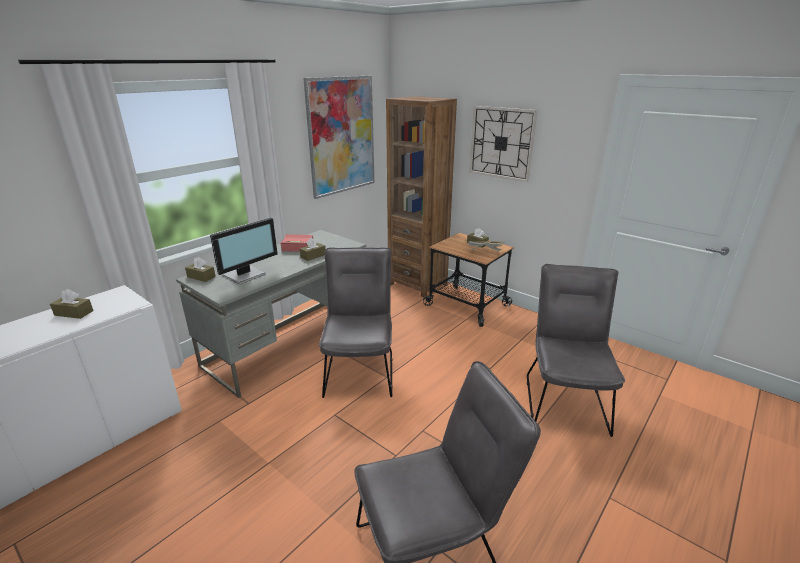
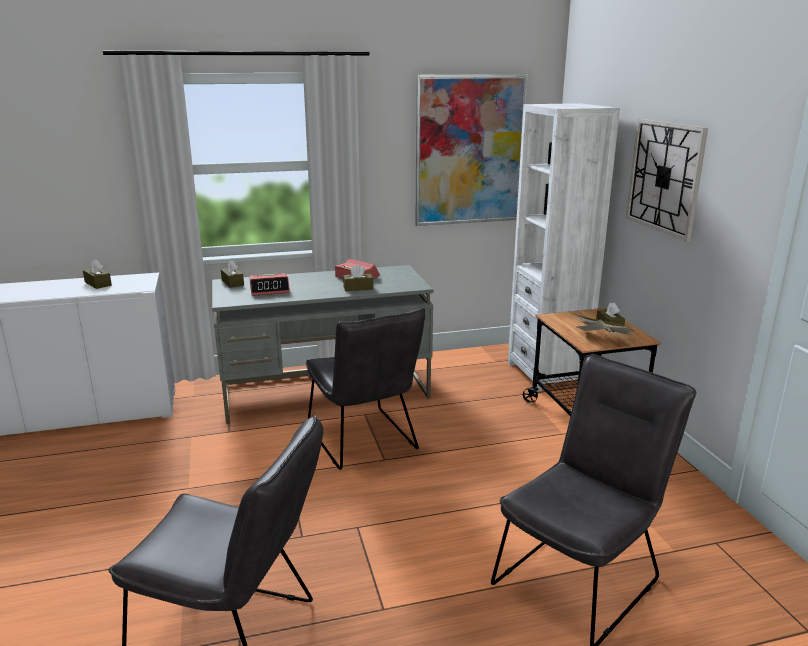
camera: 35 degrees right, 5 degrees down
monitor [210,217,278,284] -> alarm clock [249,273,290,296]
grey chair [319,247,393,398] -> grey chair turned 120 degrees clockwise [306,308,425,470]
brown bookcase [386,96,457,297] -> white bookcase [508,103,620,392]

